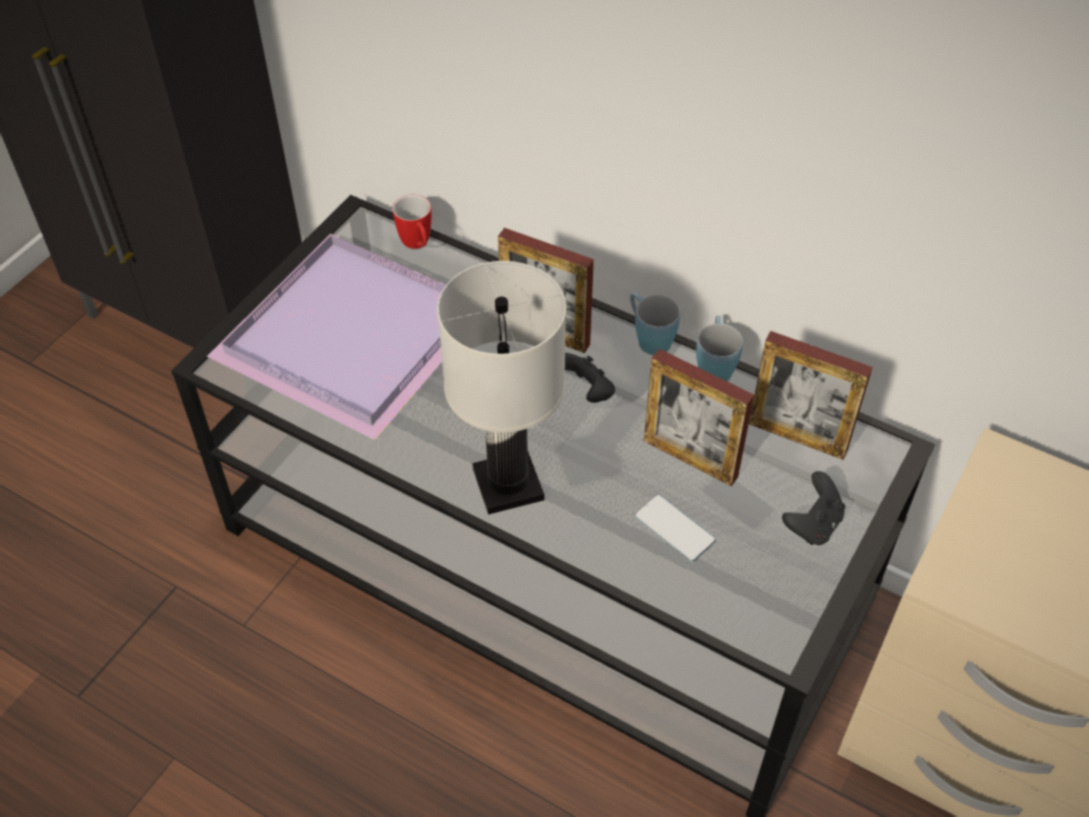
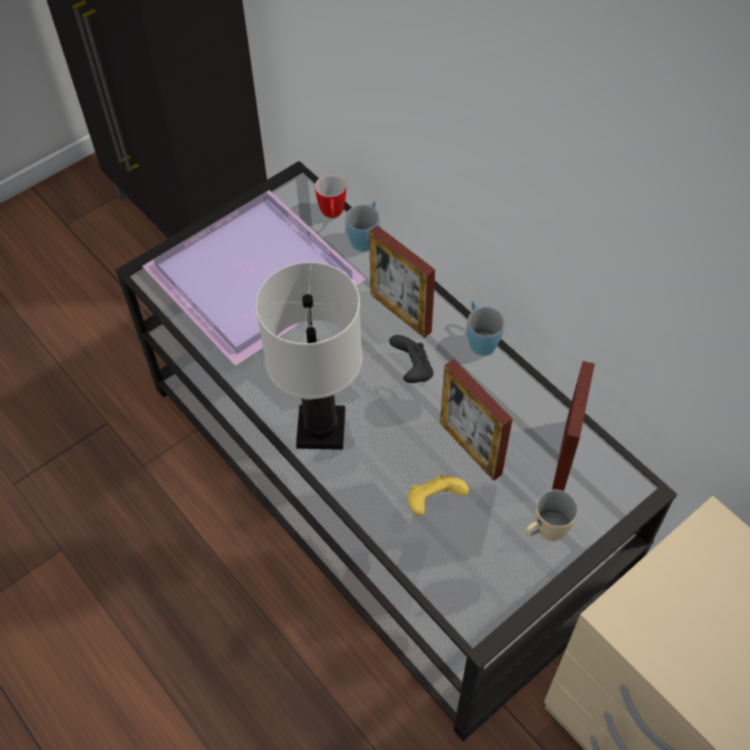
camera: 20 degrees right, 5 degrees up
phone [634,495,716,562] -> yellow game controller [408,475,469,516]
blue mug [696,316,743,381] -> blue mug moved to [345,200,380,252]
picture frame [749,331,873,460] -> picture frame turned 120 degrees counterclockwise [552,361,595,491]
black game controller [782,471,845,545] -> beige mug [525,490,578,541]

